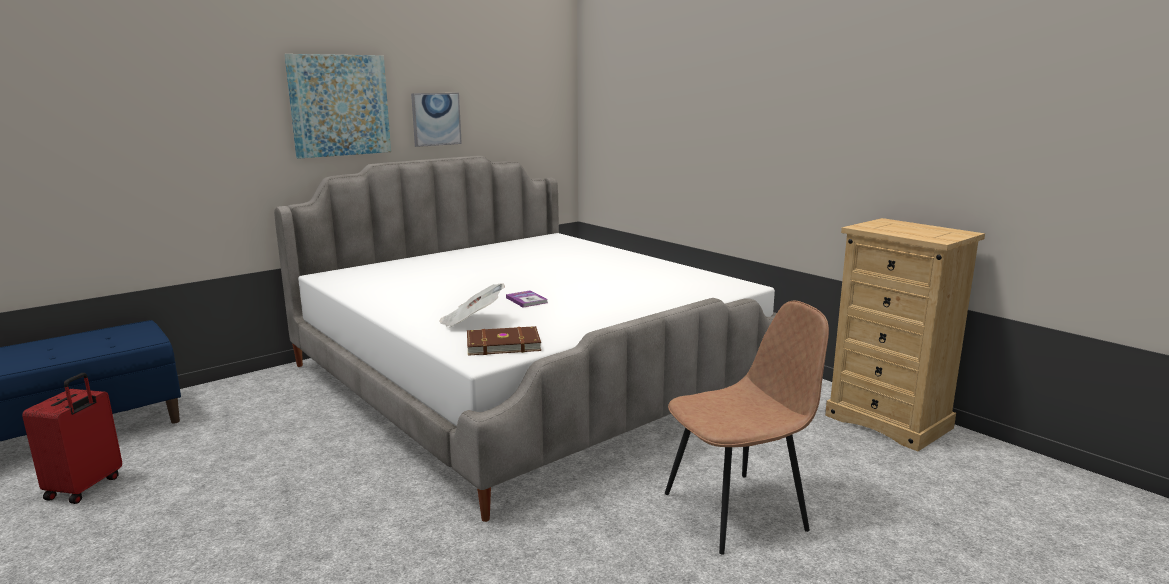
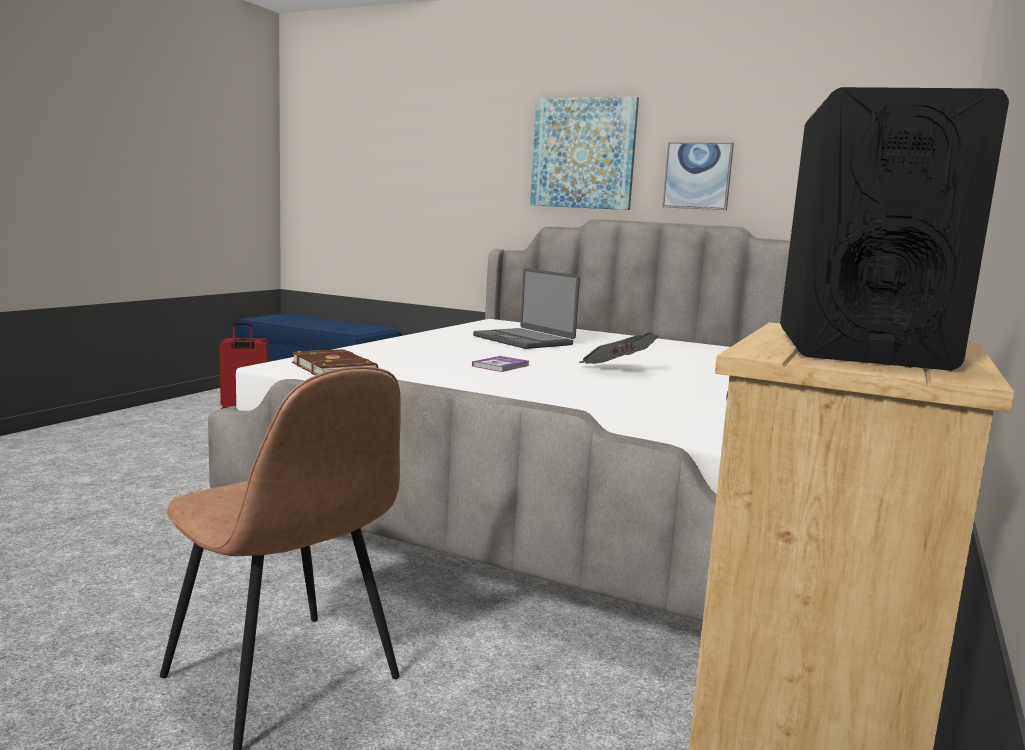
camera: 65 degrees right, 5 degrees down
newspaper [439,283,505,328] -> newspaper moved to [579,332,659,364]
none -> laptop [473,268,580,349]
none -> black speaker [780,87,1009,371]

